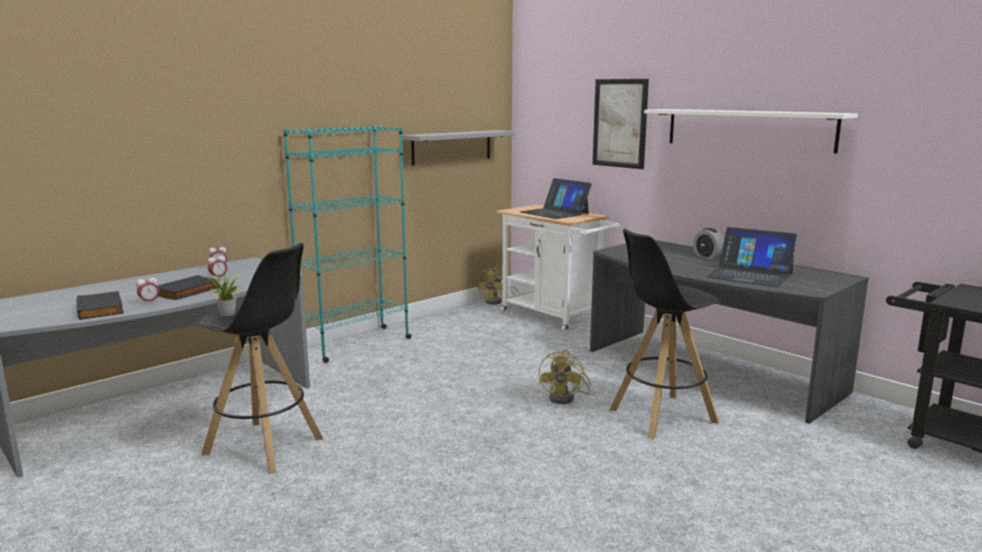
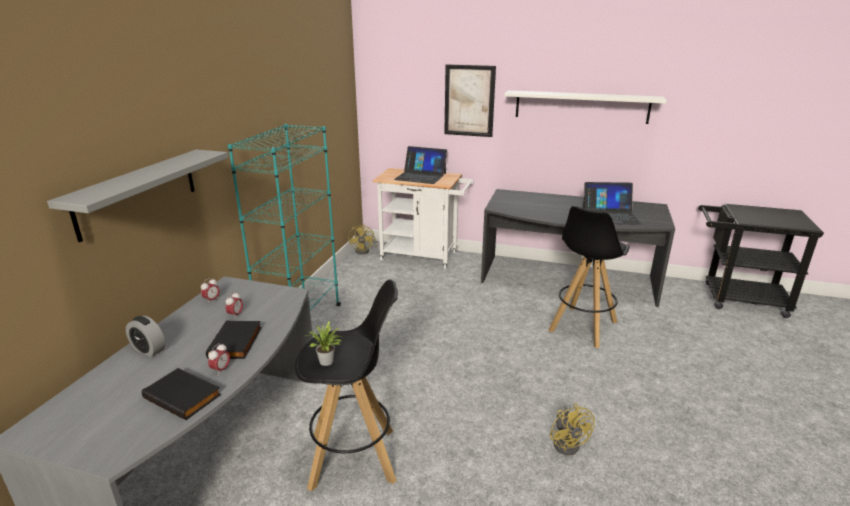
camera: 30 degrees left, 10 degrees up
grey shelf [402,130,515,165] -> grey shelf moved to [47,149,228,242]
yellow fan [539,350,591,404] -> yellow fan moved to [550,403,595,455]
alarm clock [693,228,724,260] -> alarm clock moved to [126,316,166,357]

